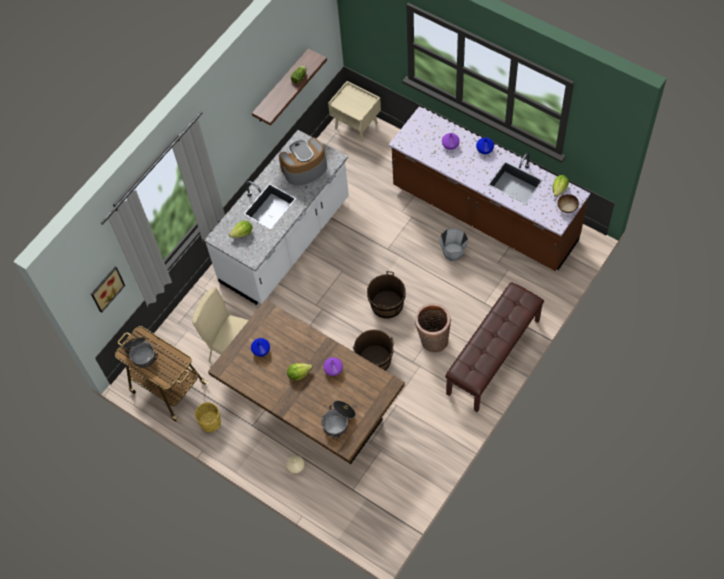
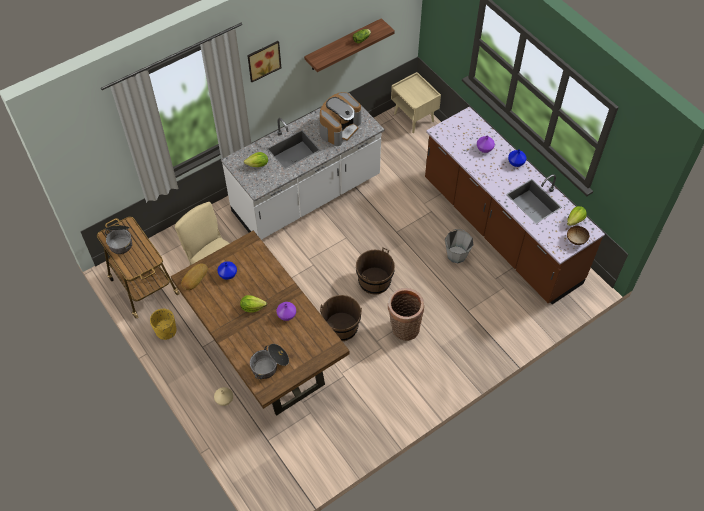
camera: 15 degrees right, 5 degrees down
picture [91,267,125,313] -> picture moved to [247,41,281,82]
coffee machine [279,137,327,186] -> coffee machine turned 135 degrees clockwise [319,92,361,146]
brown bench [445,283,544,412] -> none
none -> bread [181,263,208,290]

